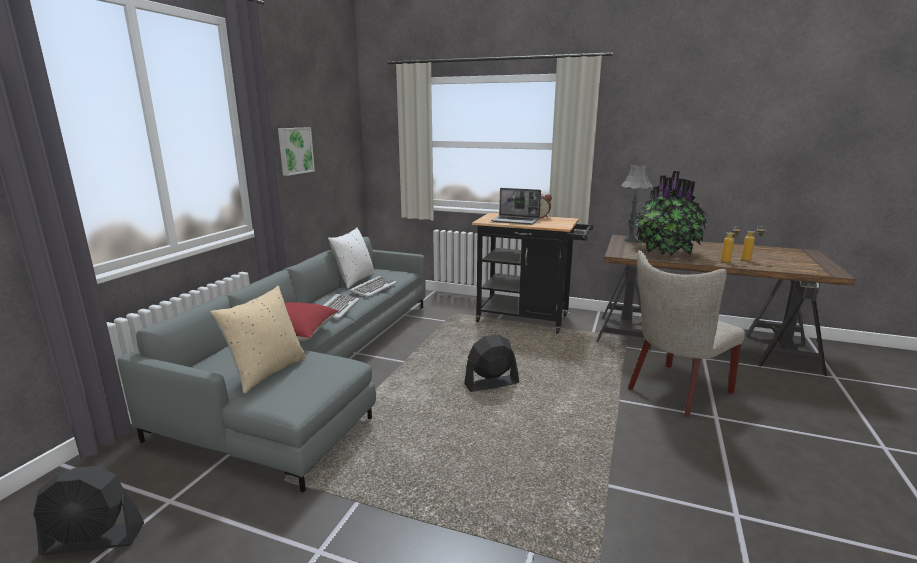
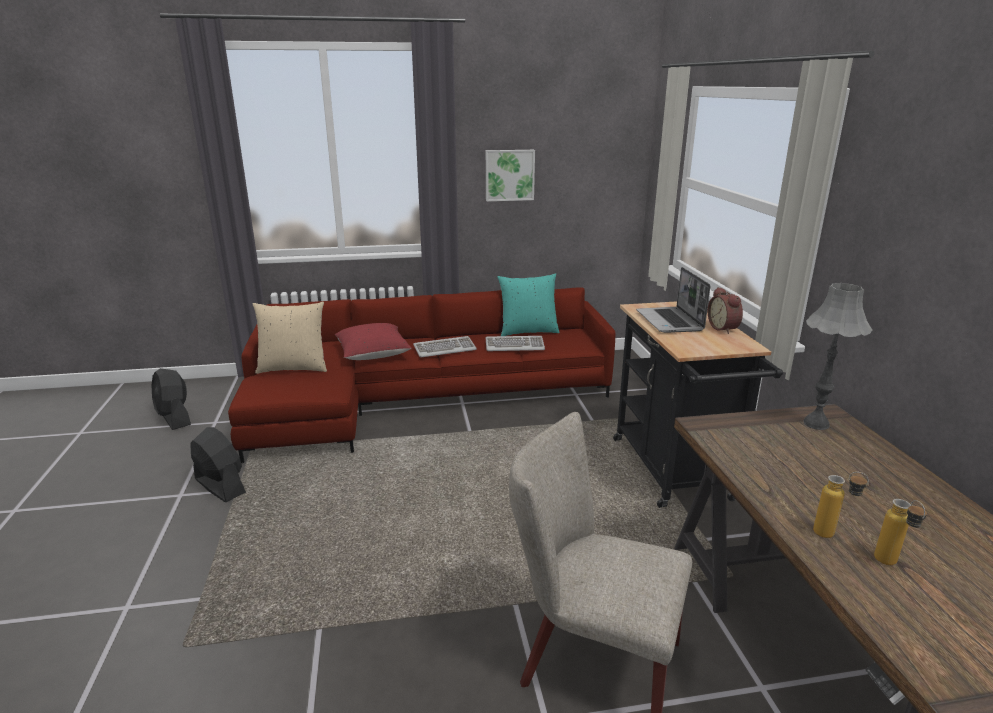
camera: 60 degrees right, 5 degrees up
grey sofa [118,237,426,492] -> red sofa [228,287,615,463]
white pillow [328,228,375,289] -> turquoise pillow [498,273,559,336]
black fan [464,334,519,392] -> black fan moved to [190,427,246,502]
potted plant [633,171,708,256] -> none

